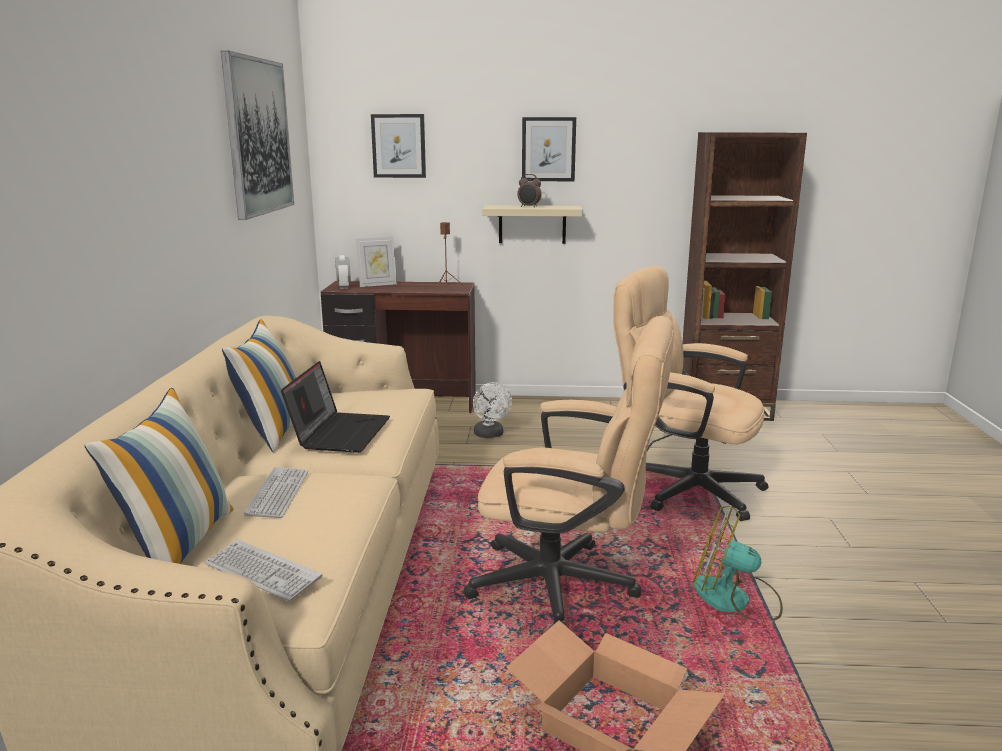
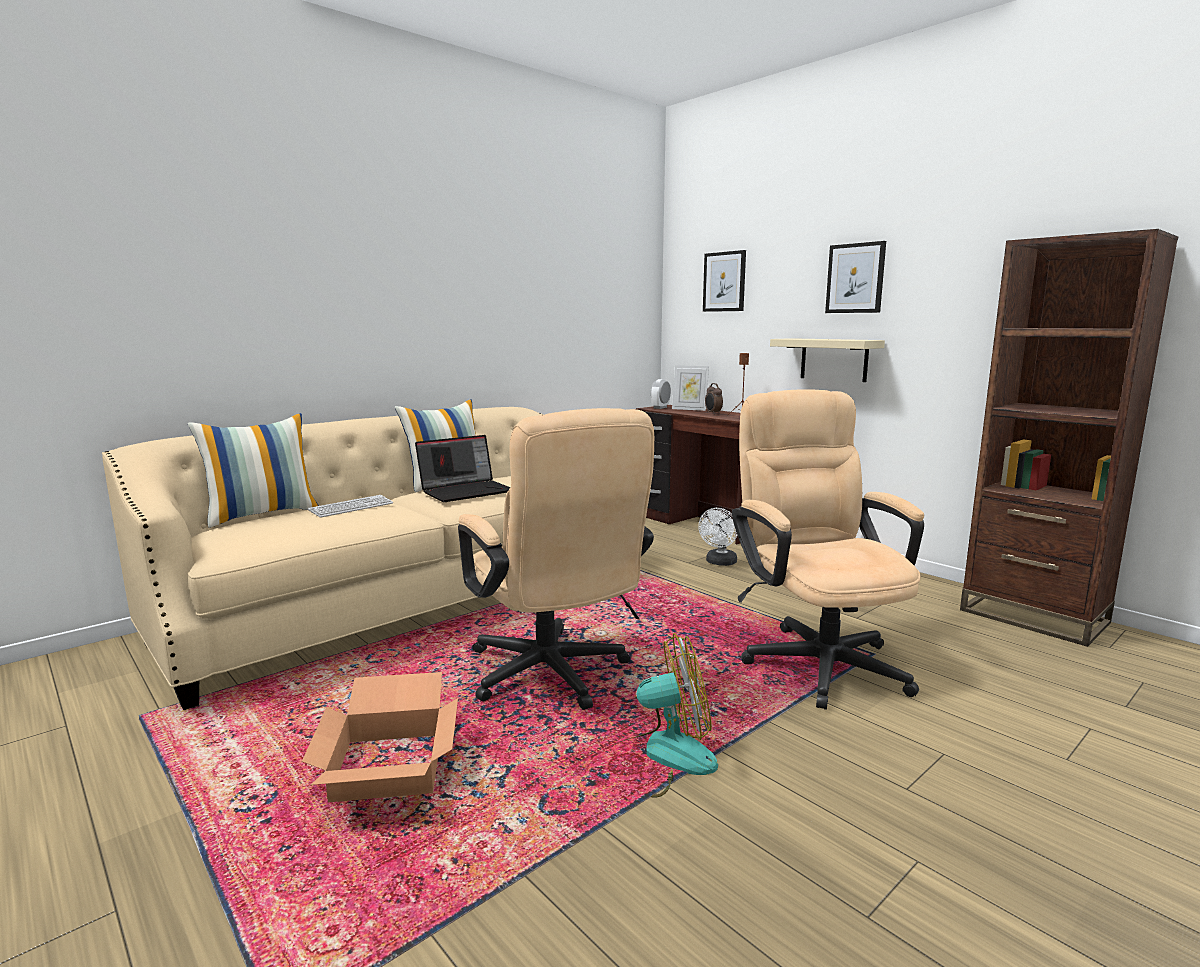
camera: 45 degrees right, 5 degrees down
keyboard [205,540,322,601] -> none
picture [221,51,294,220] -> none
alarm clock [517,174,542,208] -> alarm clock moved to [705,383,723,414]
fan [694,506,783,620] -> fan turned 105 degrees clockwise [610,633,718,797]

